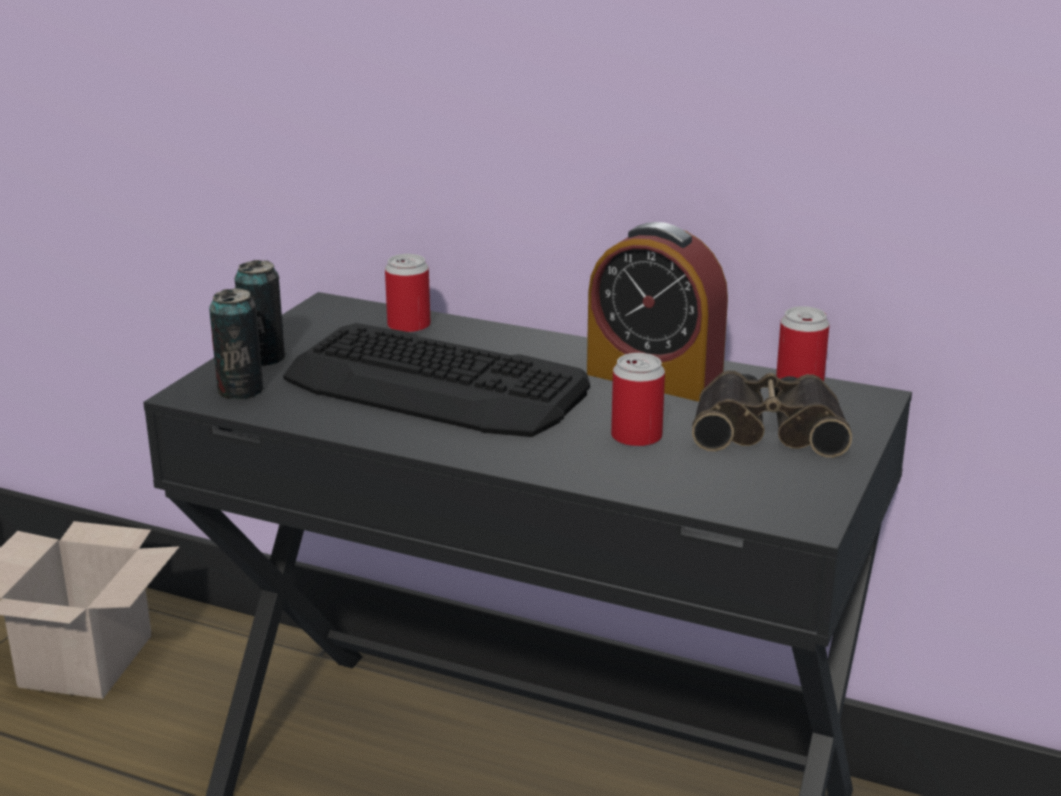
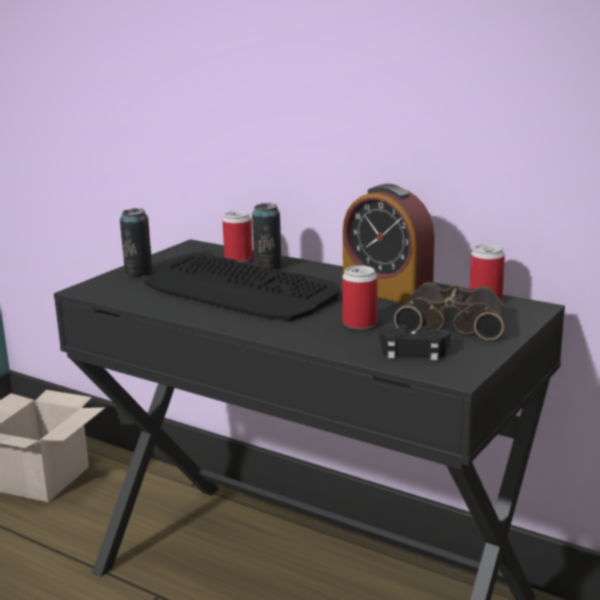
camera: 10 degrees right, 5 degrees down
can [209,288,263,399] -> can moved to [252,203,282,270]
none -> black game controller [380,325,451,361]

